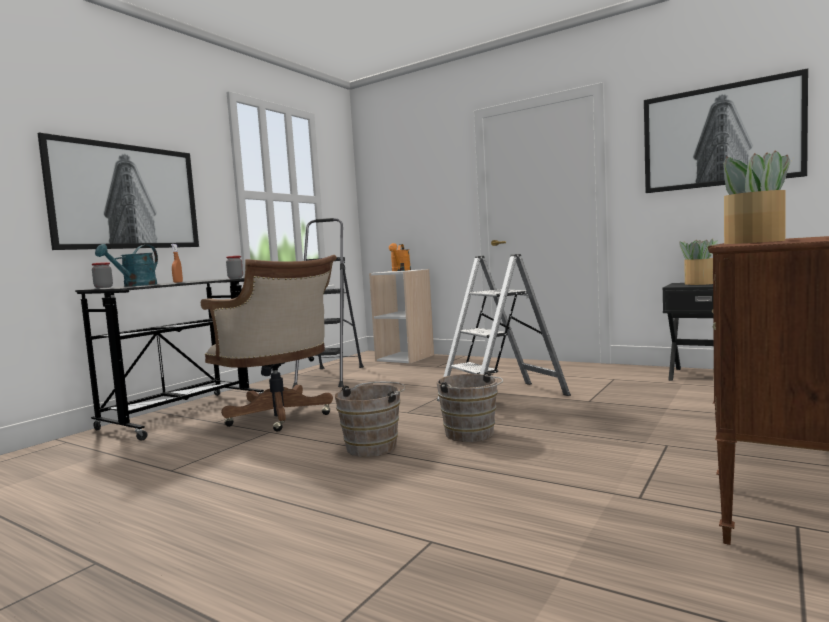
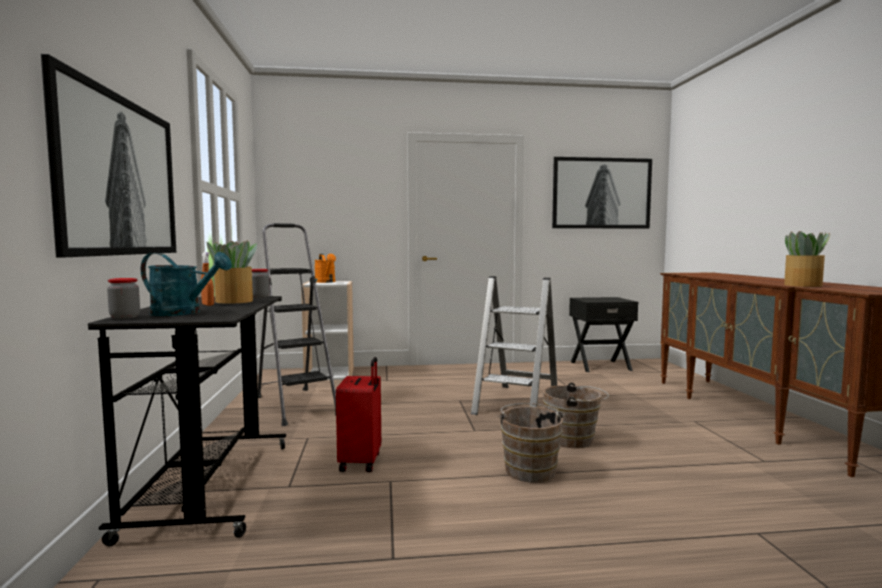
camera: 40 degrees left, 0 degrees up
turquoise watering can [95,244,158,287] -> turquoise watering can turned 60 degrees counterclockwise [141,252,232,316]
office chair [201,255,337,431] -> red suitcase [336,357,381,472]
potted plant [679,238,718,285] -> potted plant moved to [206,240,257,304]

